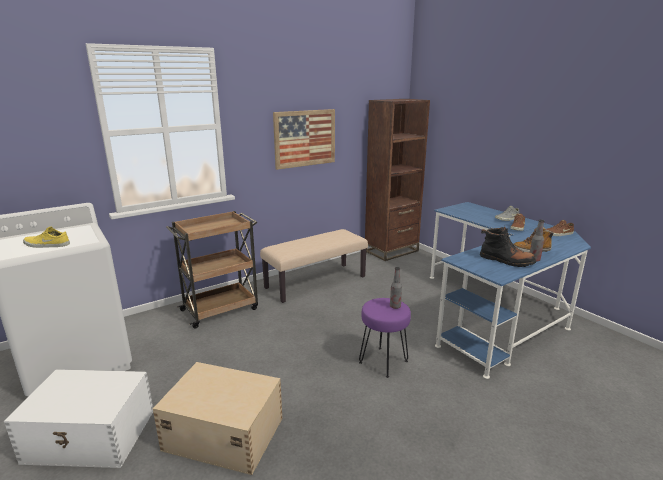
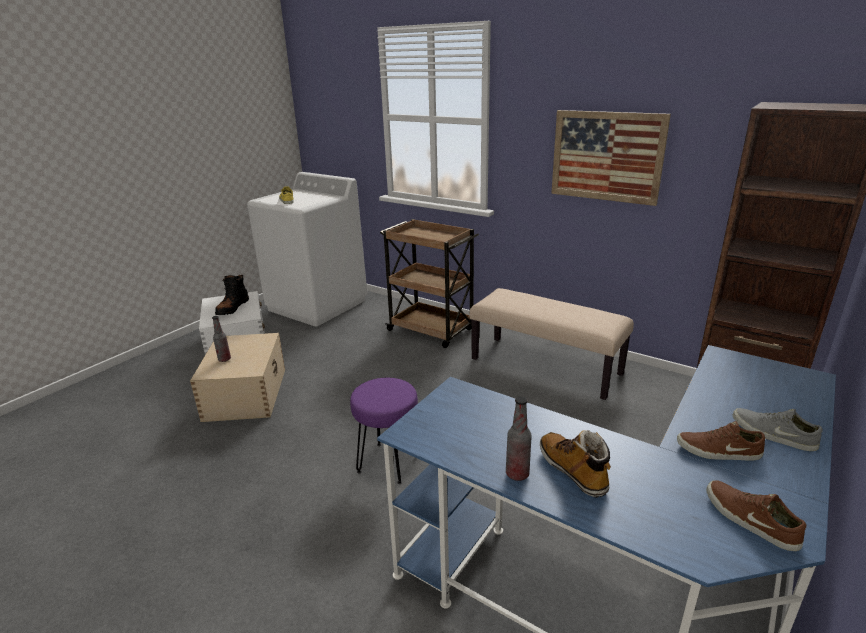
camera: 70 degrees right, 5 degrees up
bottle [390,267,402,309] -> bottle moved to [212,316,231,362]
black boot [480,226,536,267] -> black boot moved to [215,275,249,315]

